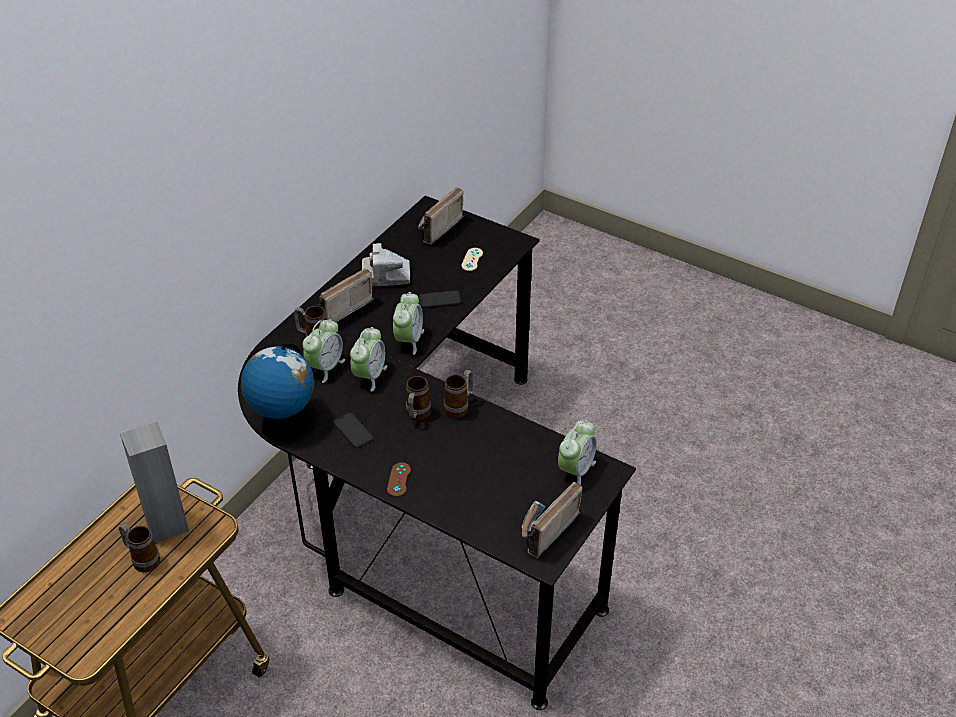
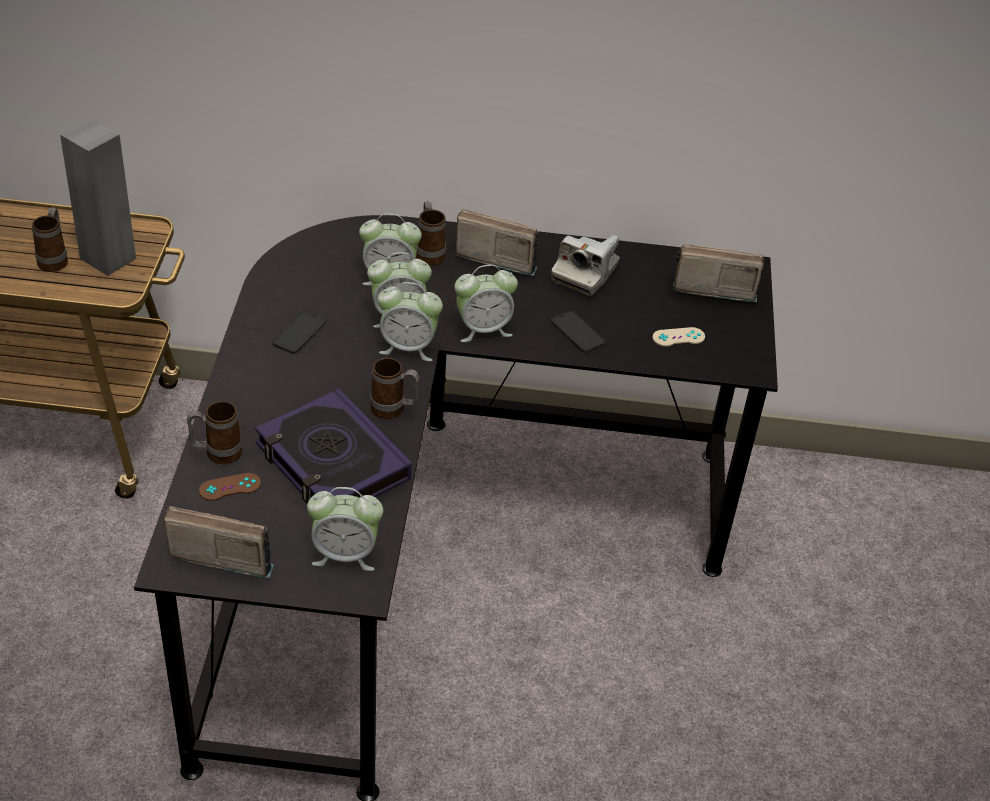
camera: 60 degrees right, 0 degrees up
globe [241,343,314,427] -> none
camera [362,243,410,286] -> camera turned 120 degrees counterclockwise [551,235,620,296]
brown game controller [387,462,411,497] -> brown game controller moved to [199,473,261,501]
mug [406,376,431,420] -> mug moved to [187,401,242,464]
none -> book [255,389,412,504]
none -> alarm clock [378,282,443,361]

